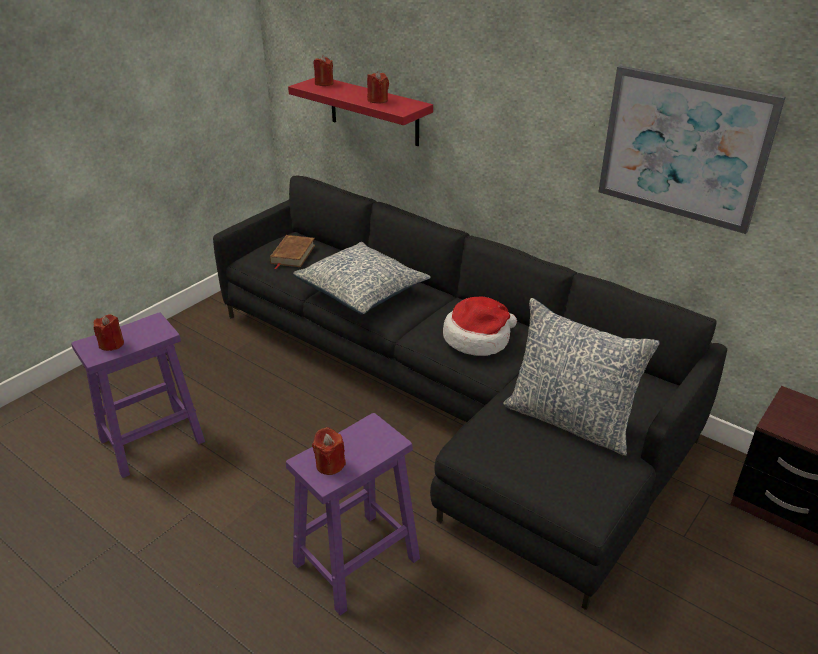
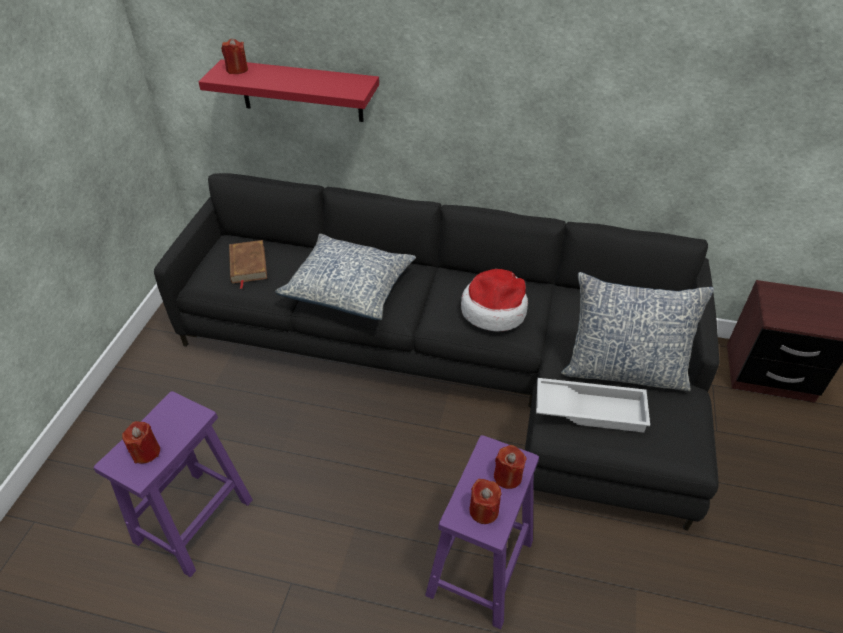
camera: 25 degrees left, 10 degrees up
red candle [367,71,389,104] -> red candle moved to [494,445,526,489]
picture [598,66,786,234] -> none
none -> white tray [536,378,650,433]

